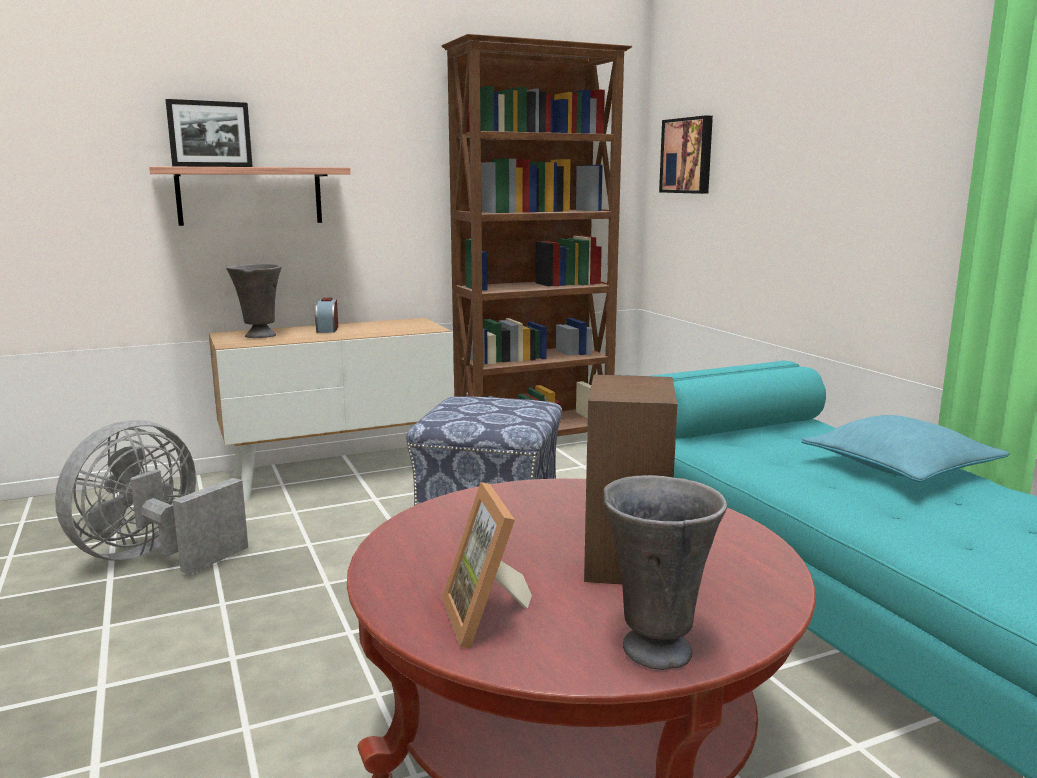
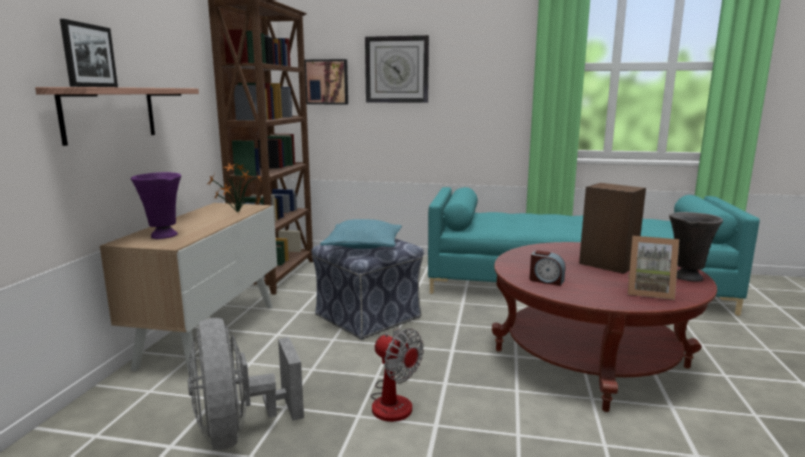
camera: 55 degrees left, 0 degrees up
grey vase [226,264,281,338] -> purple vase [131,172,181,239]
alarm clock [315,298,338,333] -> alarm clock moved to [530,250,565,286]
turquoise pillow [801,415,1010,482] -> turquoise pillow moved to [320,219,402,249]
none -> potted plant [207,163,262,213]
none -> wall clock [365,35,429,103]
none -> fan [370,328,424,422]

